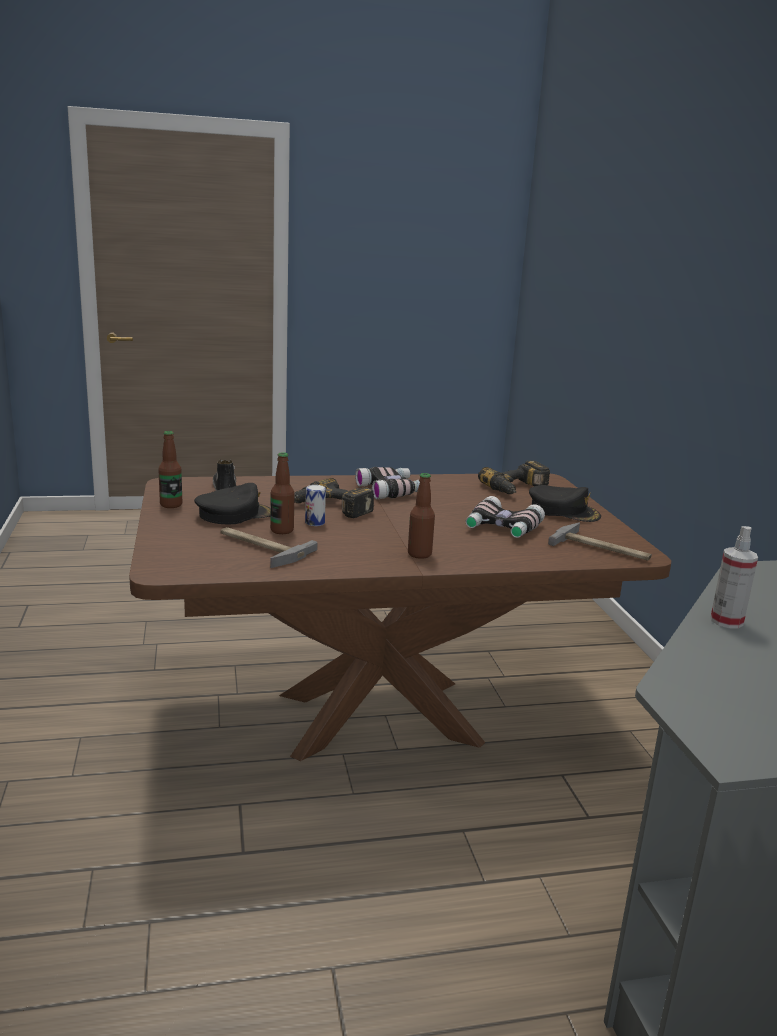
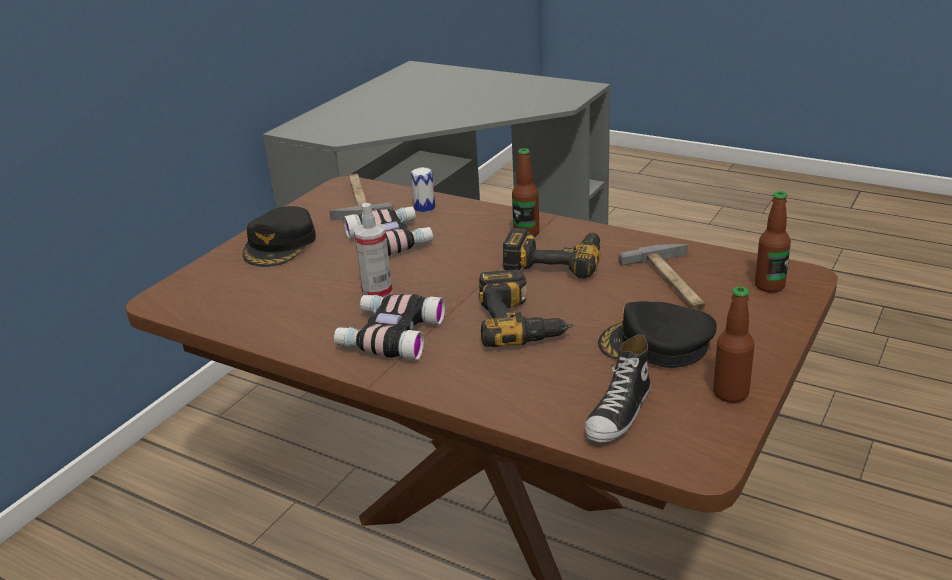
camera: 135 degrees left, 10 degrees up
bottle [270,452,294,534] -> bottle moved to [755,191,791,293]
can [305,485,326,526] -> can moved to [411,167,435,212]
power drill [478,460,550,494] -> power drill moved to [503,228,601,279]
black cap [529,485,601,522] -> black cap turned 150 degrees counterclockwise [243,206,316,267]
spray bottle [711,526,758,628] -> spray bottle moved to [354,203,393,298]

